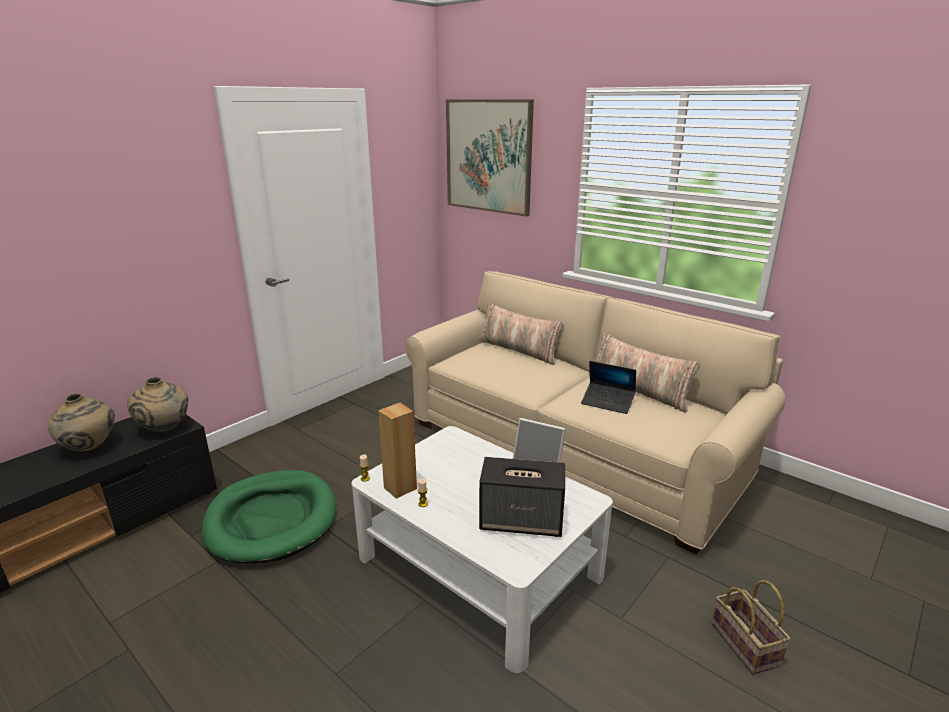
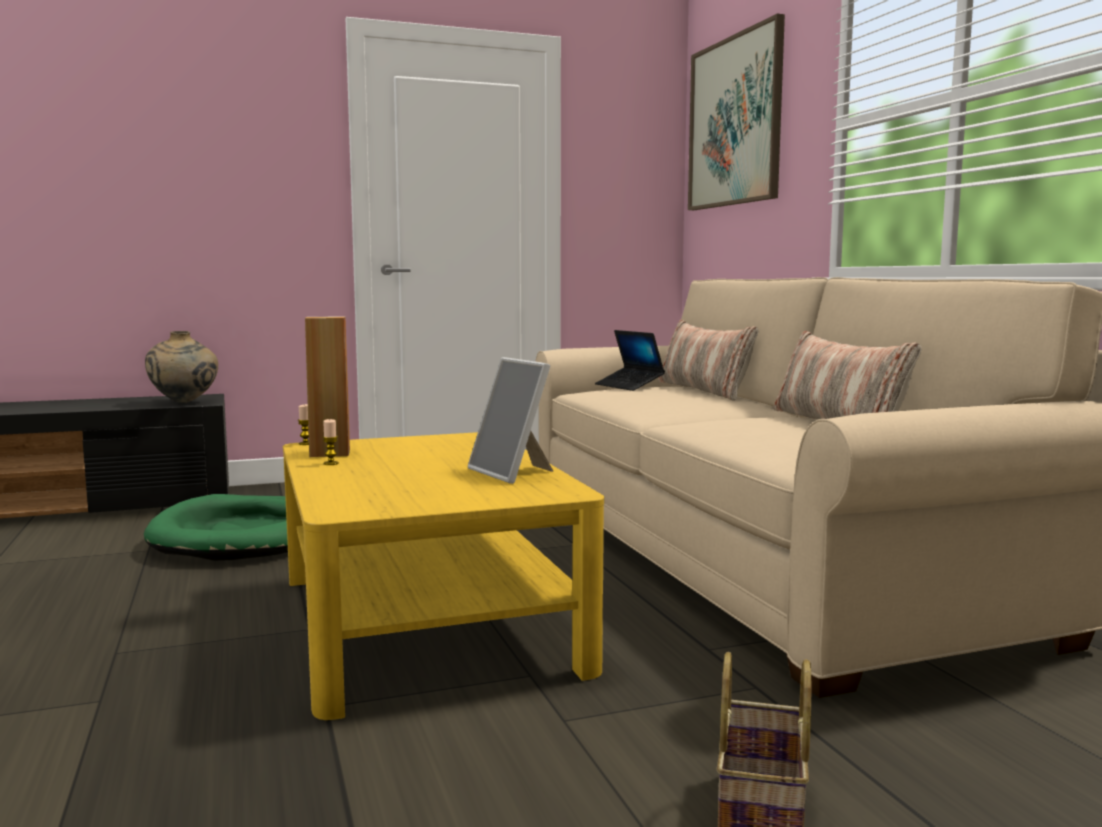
camera: 30 degrees right, 15 degrees down
beige vase [48,393,115,451] -> none
white coffee table [351,426,613,673] -> yellow coffee table [283,432,604,720]
speaker [479,457,565,537] -> none
laptop [581,361,636,414] -> laptop moved to [595,330,665,391]

